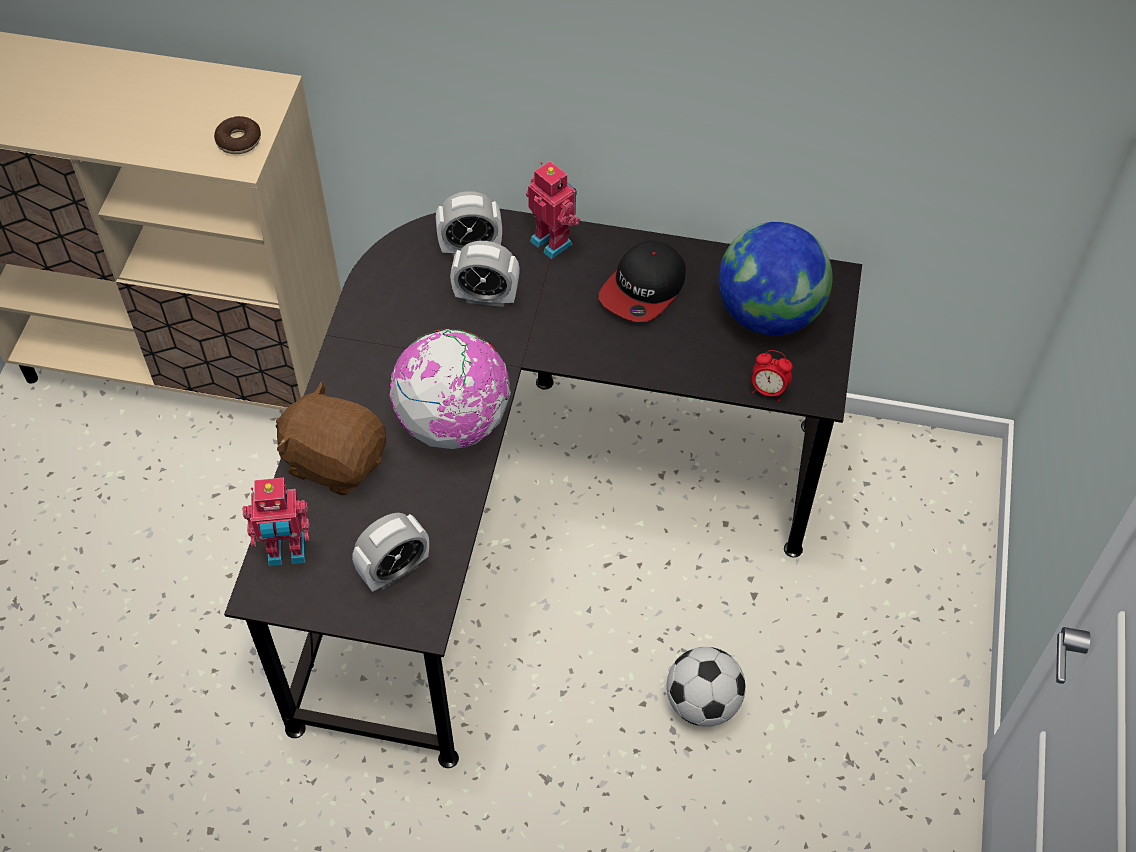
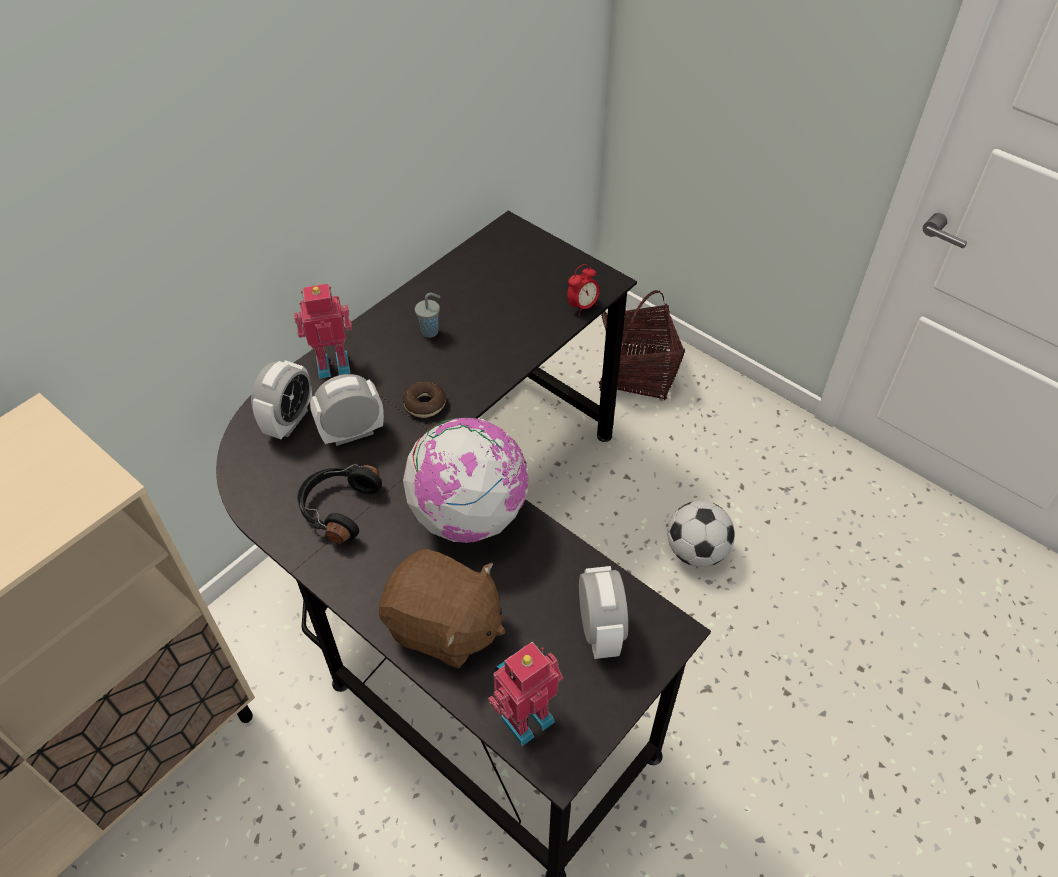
camera: 60 degrees left, 5 degrees down
donut [214,116,261,154] -> donut moved to [403,381,446,418]
toy robot [243,478,310,566] -> toy robot turned 150 degrees counterclockwise [488,642,563,746]
brown plush toy [276,381,386,495] -> brown plush toy turned 120 degrees counterclockwise [379,549,505,668]
alarm clock [450,241,520,307] -> alarm clock turned 150 degrees counterclockwise [310,374,384,446]
cap [599,240,686,322] -> grey cup [415,293,440,338]
globe [718,222,833,335] -> none
none -> black headphones [297,464,382,544]
none -> basket [599,290,685,400]

